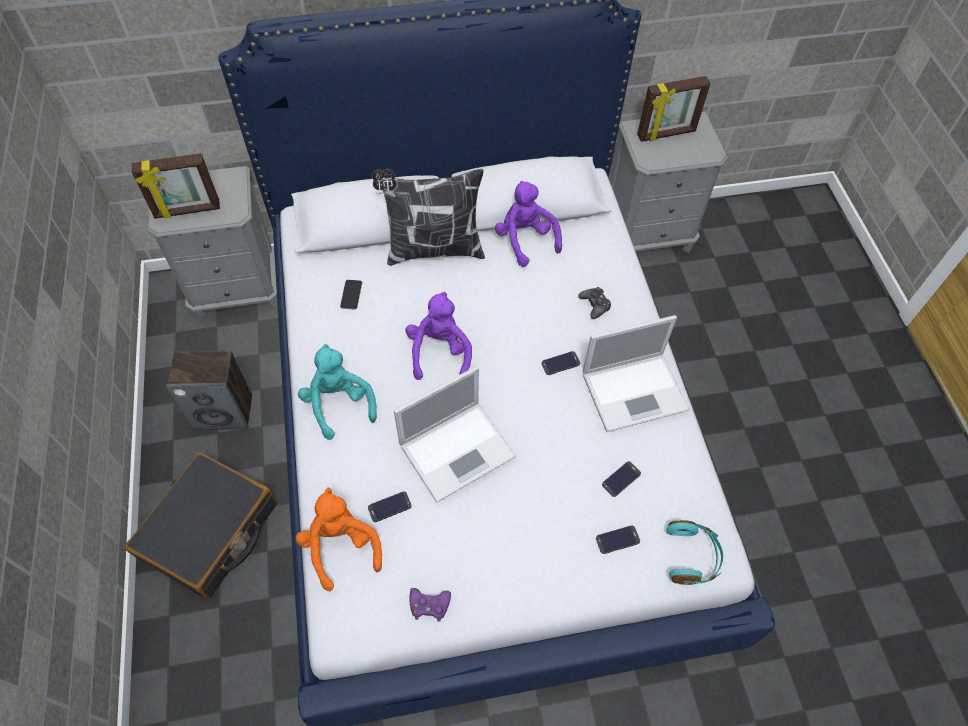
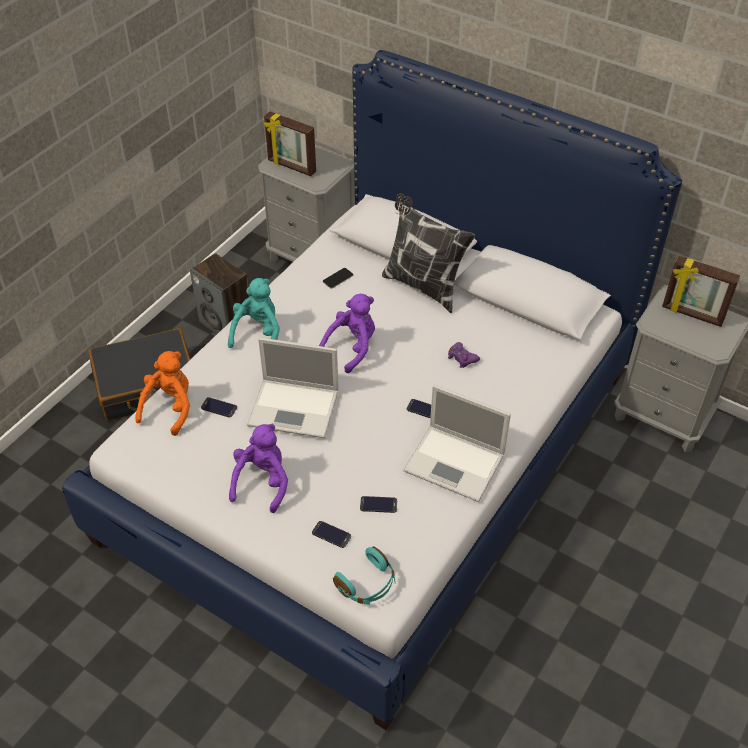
camera: 45 degrees right, 10 degrees down
purple game controller [409,588,451,622] -> purple game controller moved to [448,342,480,368]
purple plush toy [495,180,562,267] -> purple plush toy moved to [229,424,288,513]
black game controller [578,287,611,319] -> none

